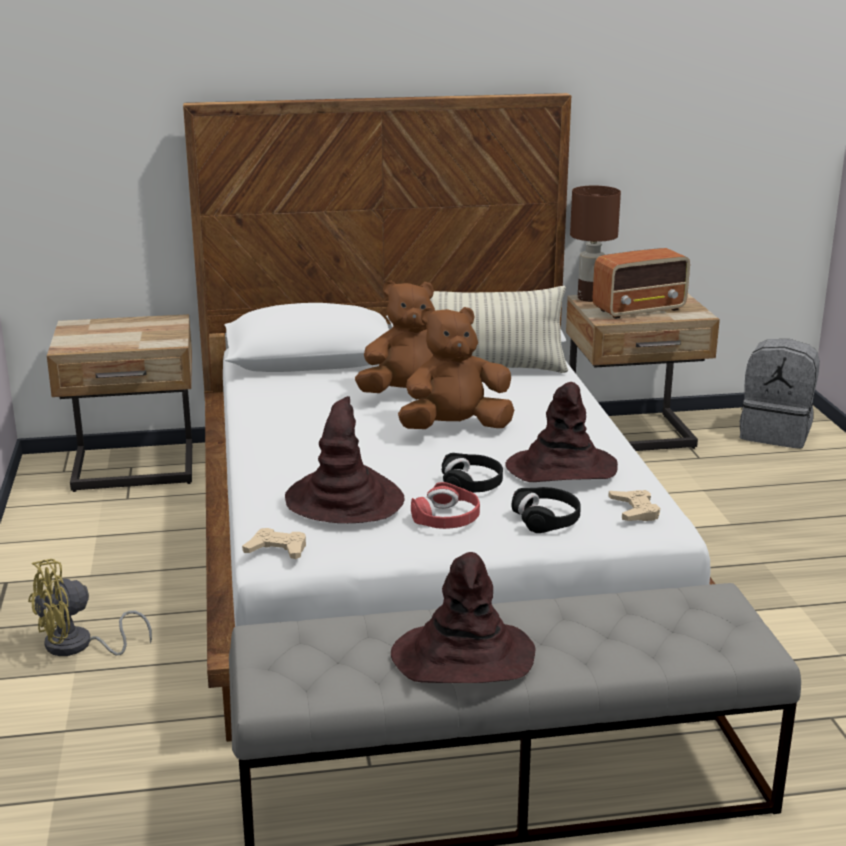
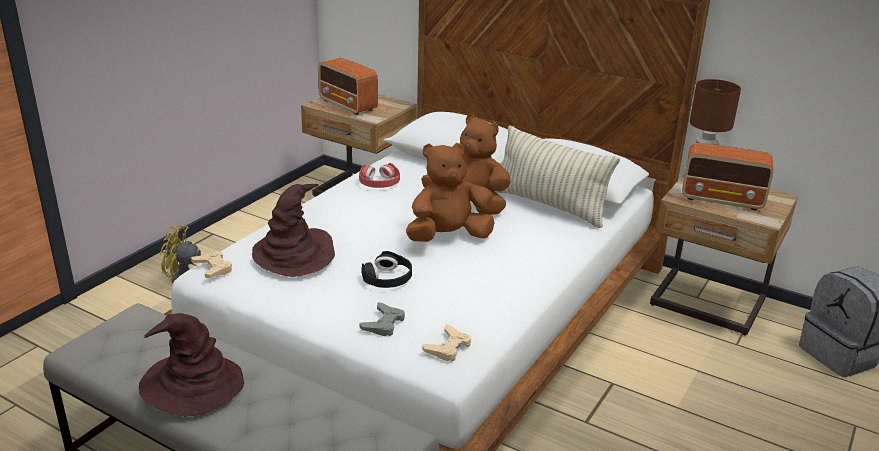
camera: 40 degrees right, 5 degrees up
brown plush toy [398,307,514,429] -> brown plush toy turned 45 degrees counterclockwise [406,143,495,242]
red headphones [411,482,480,529] -> red headphones moved to [359,163,400,188]
brown hat [505,382,618,482] -> none
black headphones [512,487,581,533] -> grey game controller [359,302,405,337]
none -> radio [318,58,378,115]

